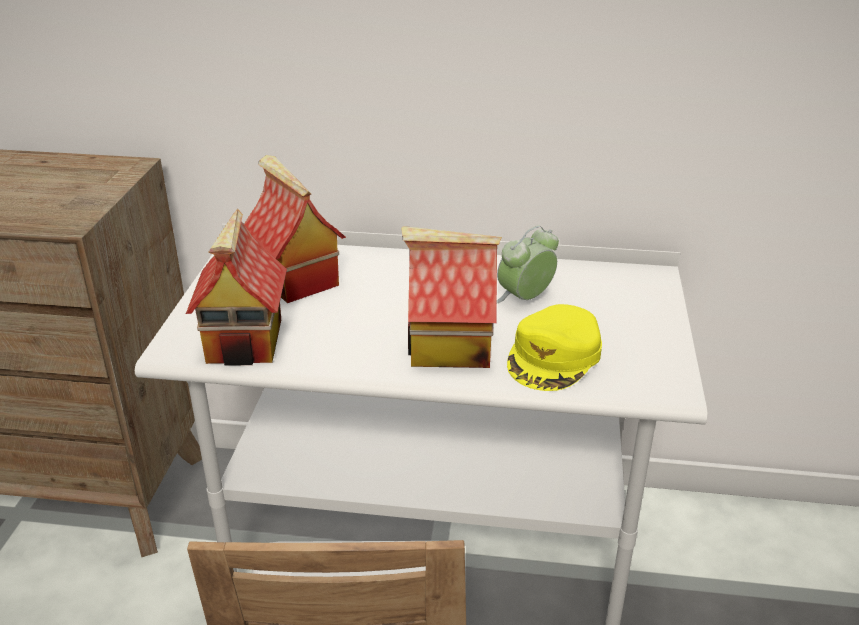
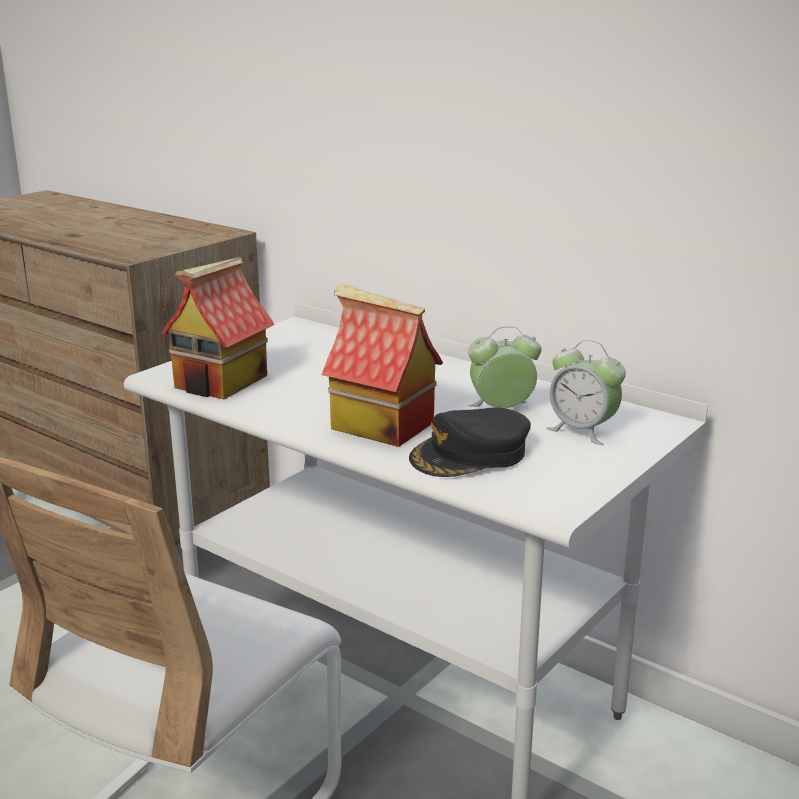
camera: 30 degrees right, 10 degrees down
toy house [244,155,346,303] -> none
yellow cap [507,304,602,391] -> black cap [409,407,531,477]
none -> alarm clock [546,340,626,445]

